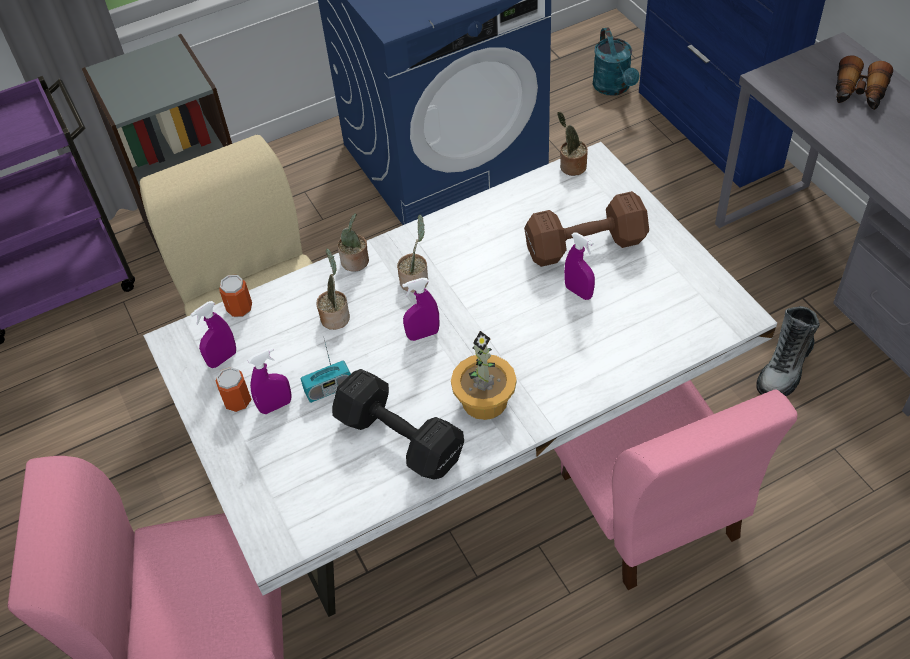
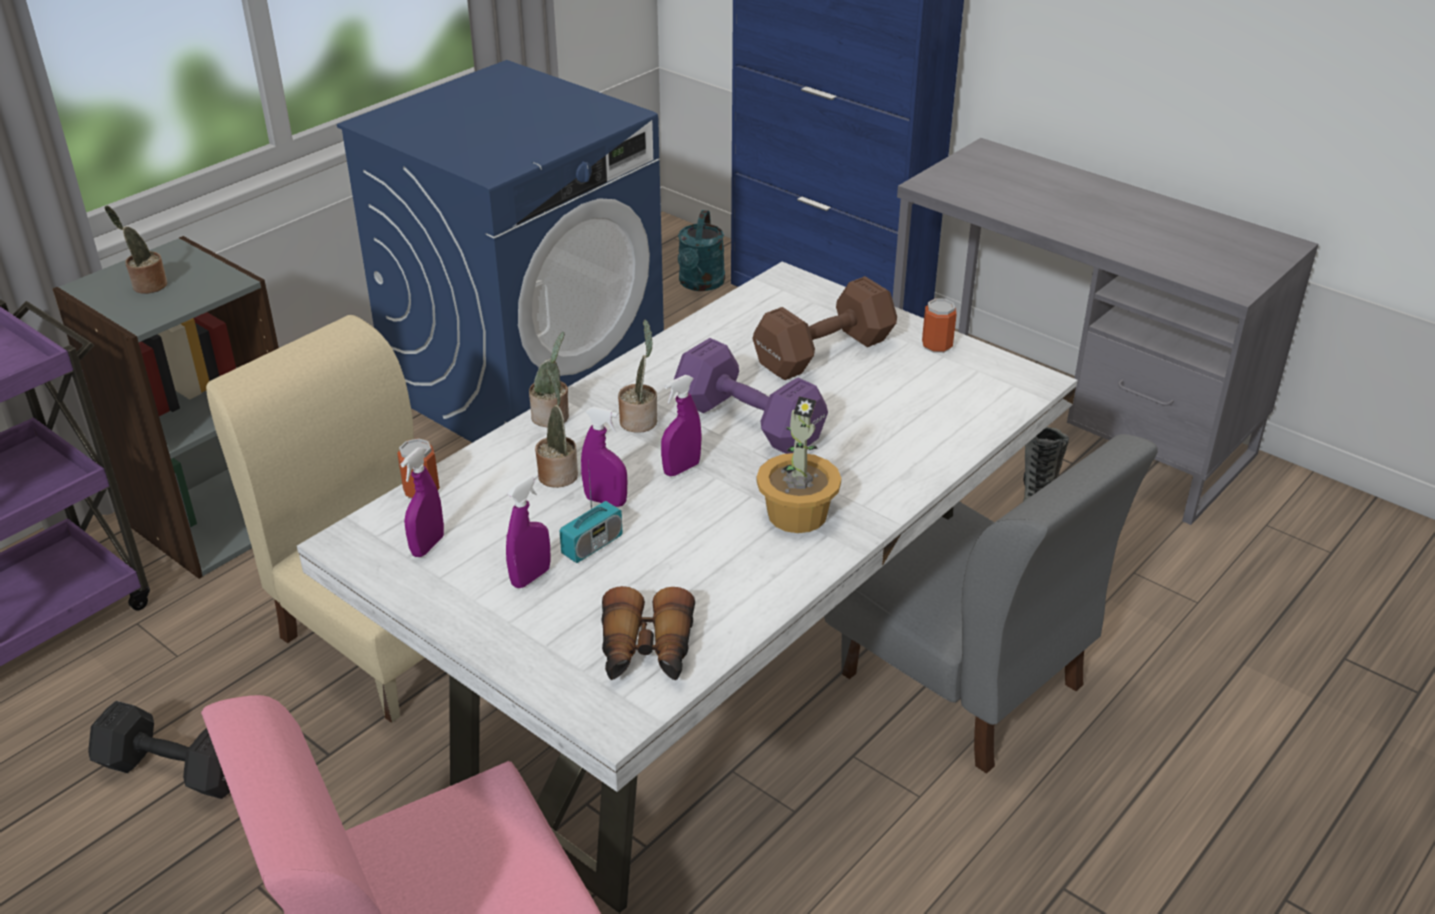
camera: 25 degrees left, 15 degrees down
can [215,367,252,412] -> can moved to [922,299,957,353]
black dumbbell [332,369,464,480] -> black dumbbell moved to [88,701,230,799]
pink chair [554,380,798,590] -> grey chair [824,434,1158,774]
potted plant [557,112,588,176] -> potted plant moved to [104,205,167,294]
purple spray bottle [564,232,595,300] -> purple spray bottle moved to [581,406,627,507]
turquoise watering can [593,27,639,96] -> turquoise watering can turned 45 degrees clockwise [678,210,725,291]
binoculars [836,55,893,110] -> binoculars moved to [601,586,695,680]
none -> purple dumbbell [674,338,828,454]

